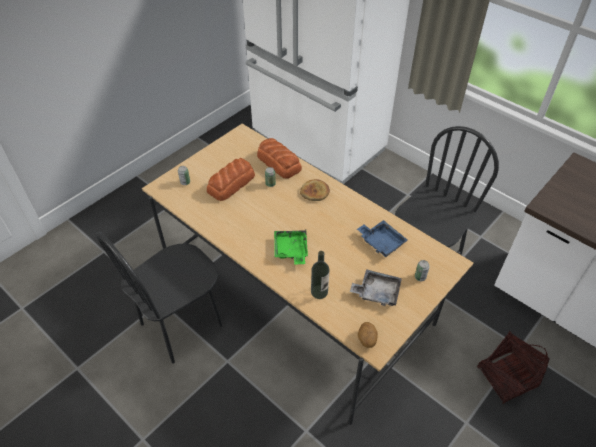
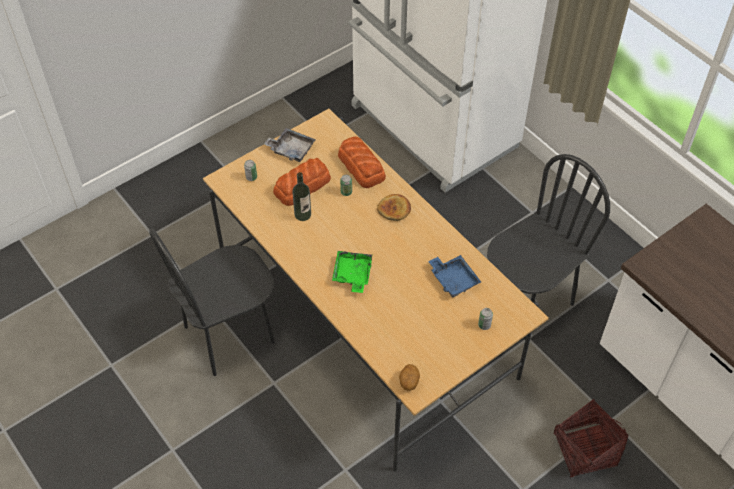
camera: 10 degrees right, 5 degrees up
bottle [311,251,330,299] -> bottle moved to [292,172,311,221]
grey tray [350,269,402,306] -> grey tray moved to [264,128,316,162]

